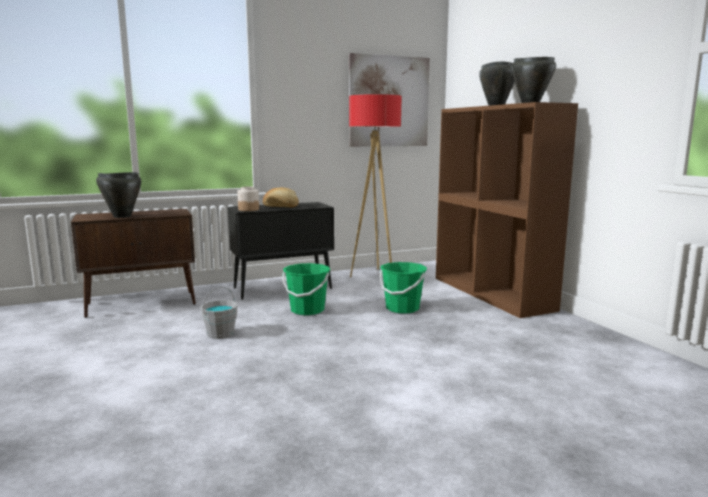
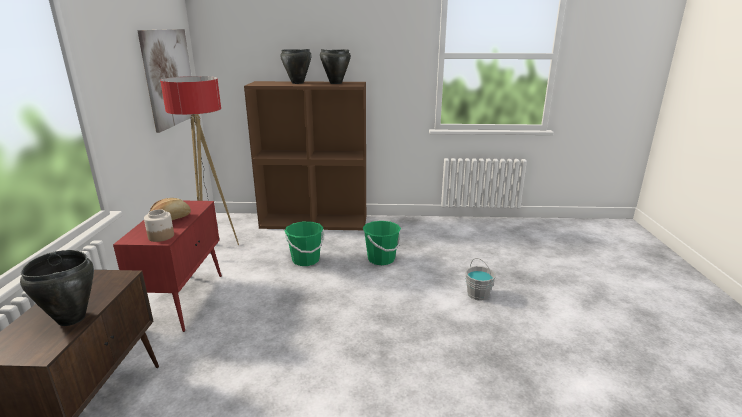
camera: 65 degrees left, 10 degrees up
grey bucket [200,287,238,339] -> grey bucket moved to [465,258,496,300]
black cabinet [228,202,334,300] -> red cabinet [113,201,222,332]
green bucket [282,263,330,315] -> green bucket moved to [362,221,401,265]

